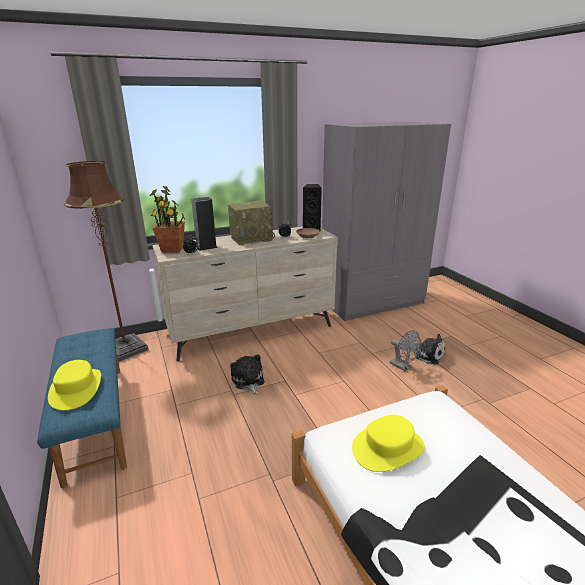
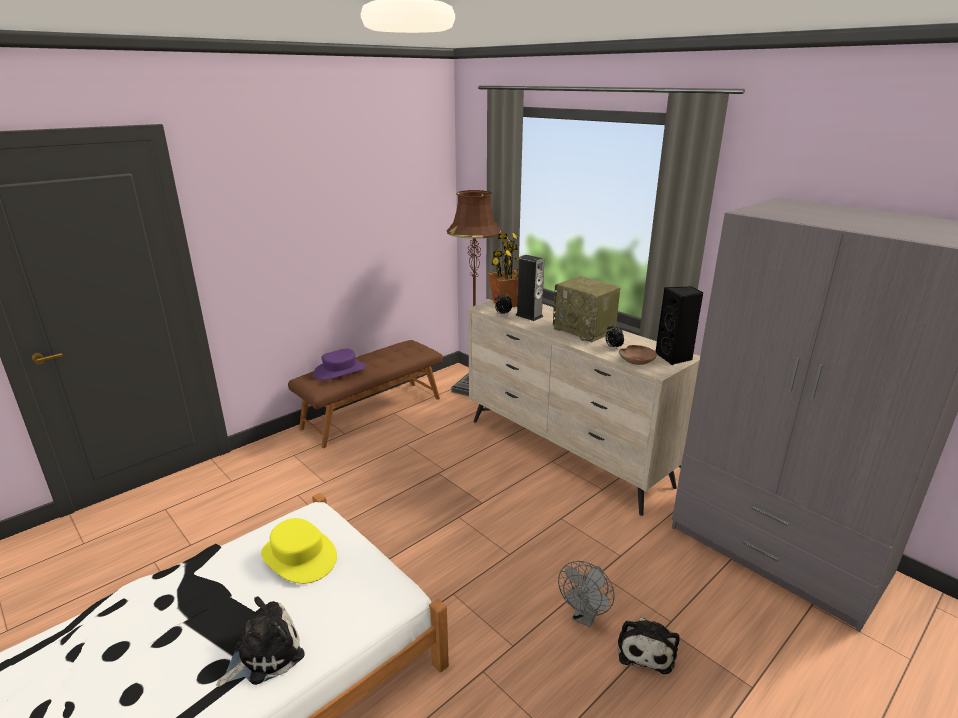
camera: 70 degrees right, 0 degrees up
blue bench [37,328,127,488] -> brown bench [288,340,443,448]
yellow hat [48,360,101,410] -> purple hat [313,349,366,380]
plush toy [230,354,265,395] -> plush toy moved to [216,596,305,687]

